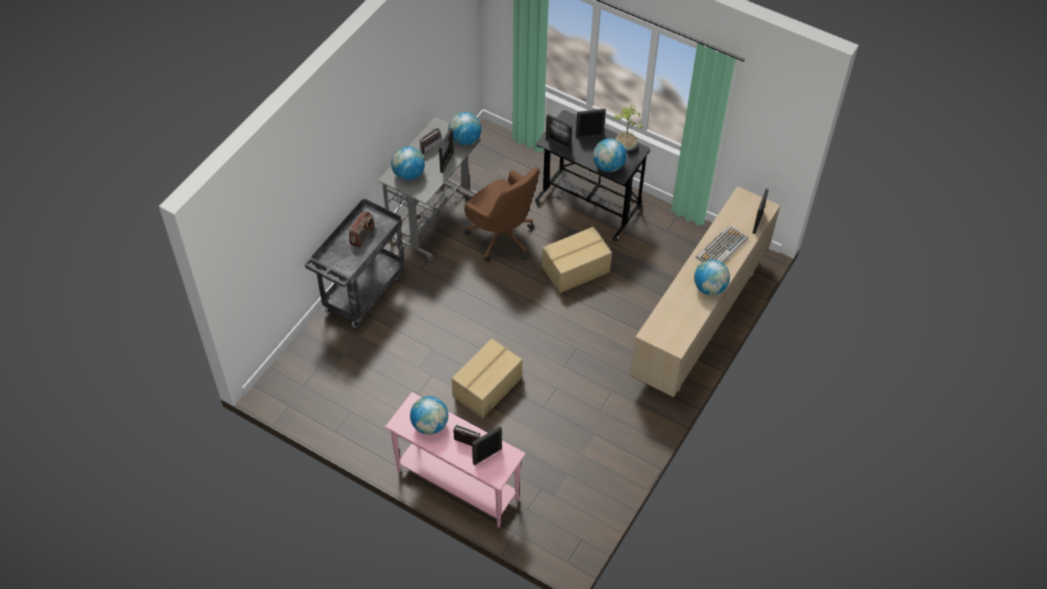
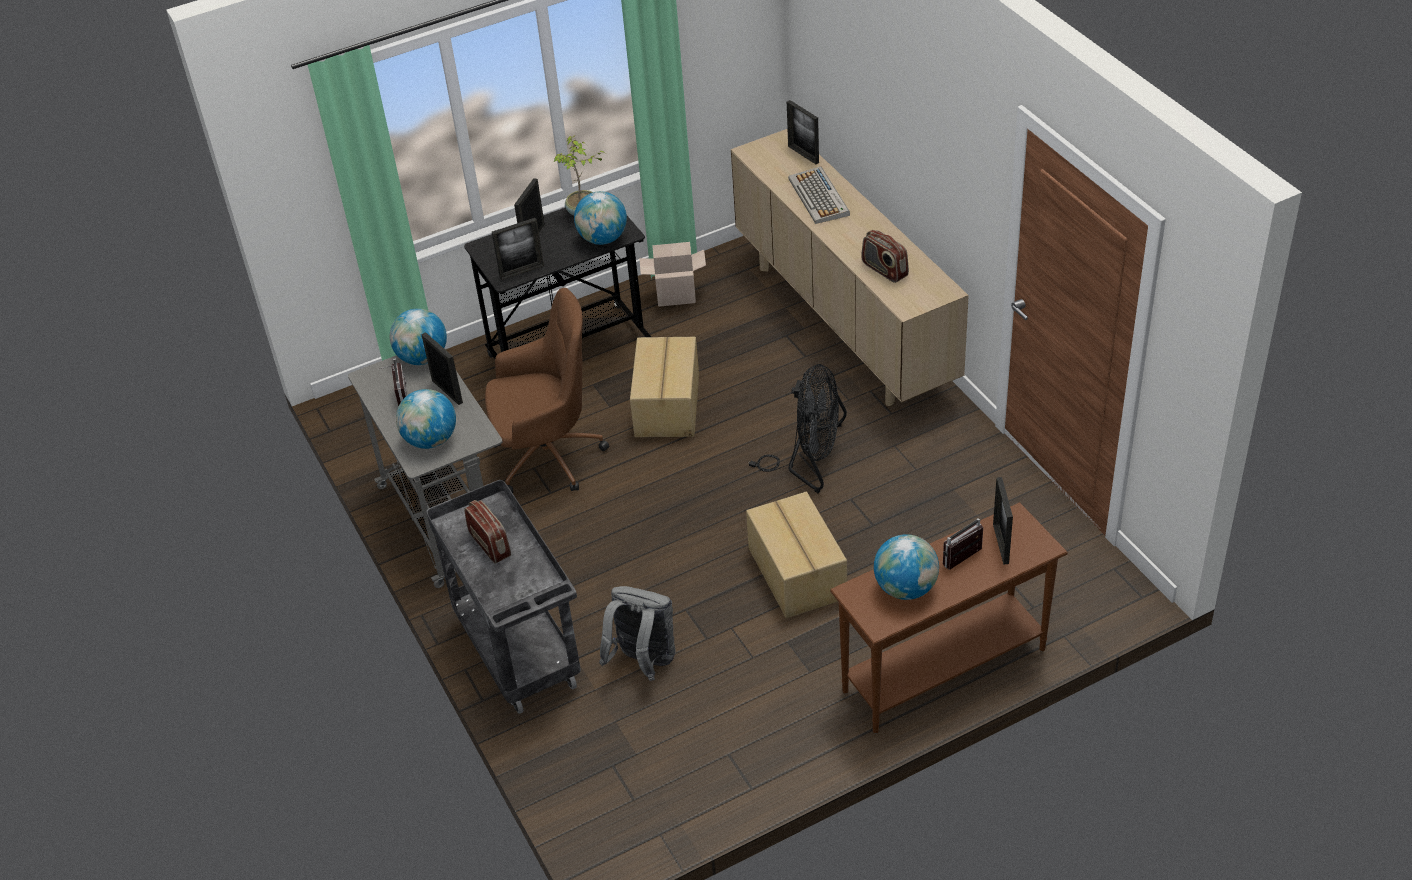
camera: 55 degrees left, 10 degrees down
pink console table [385,392,526,528] -> brown console table [830,502,1068,733]
globe [694,259,730,295] -> none
none -> grey backpack [599,586,676,681]
none -> cardboard box [639,242,706,307]
none -> black fan [749,364,847,494]
none -> radio [861,230,909,283]

